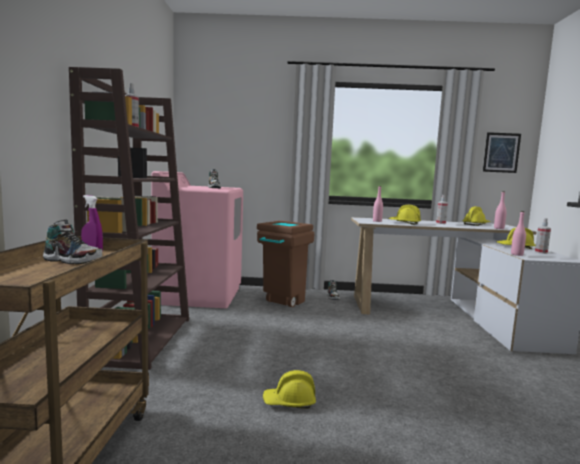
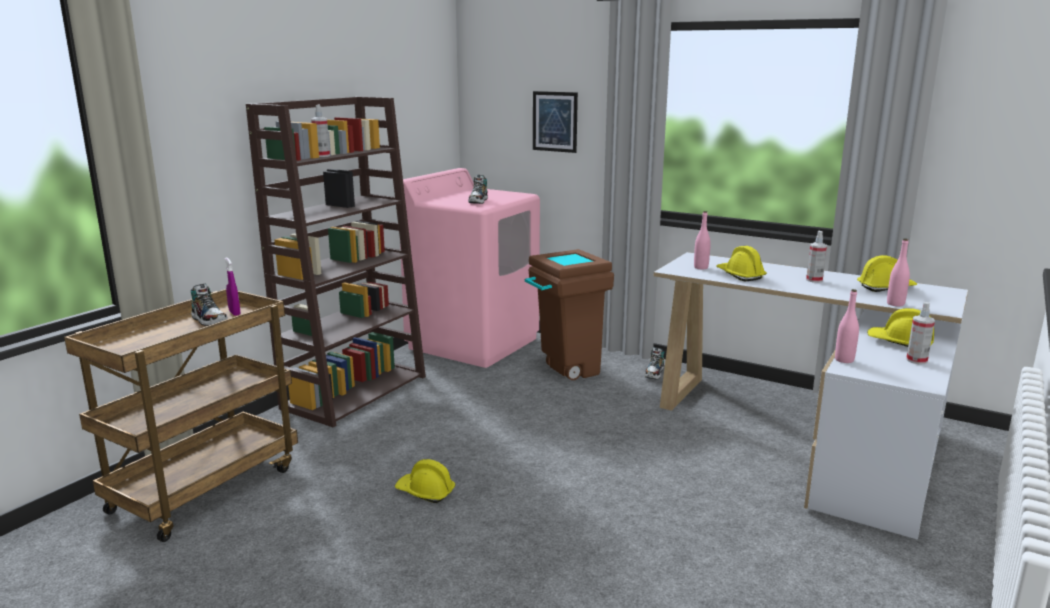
camera: 30 degrees right, 10 degrees up
picture [483,132,521,173] -> picture moved to [533,91,578,153]

